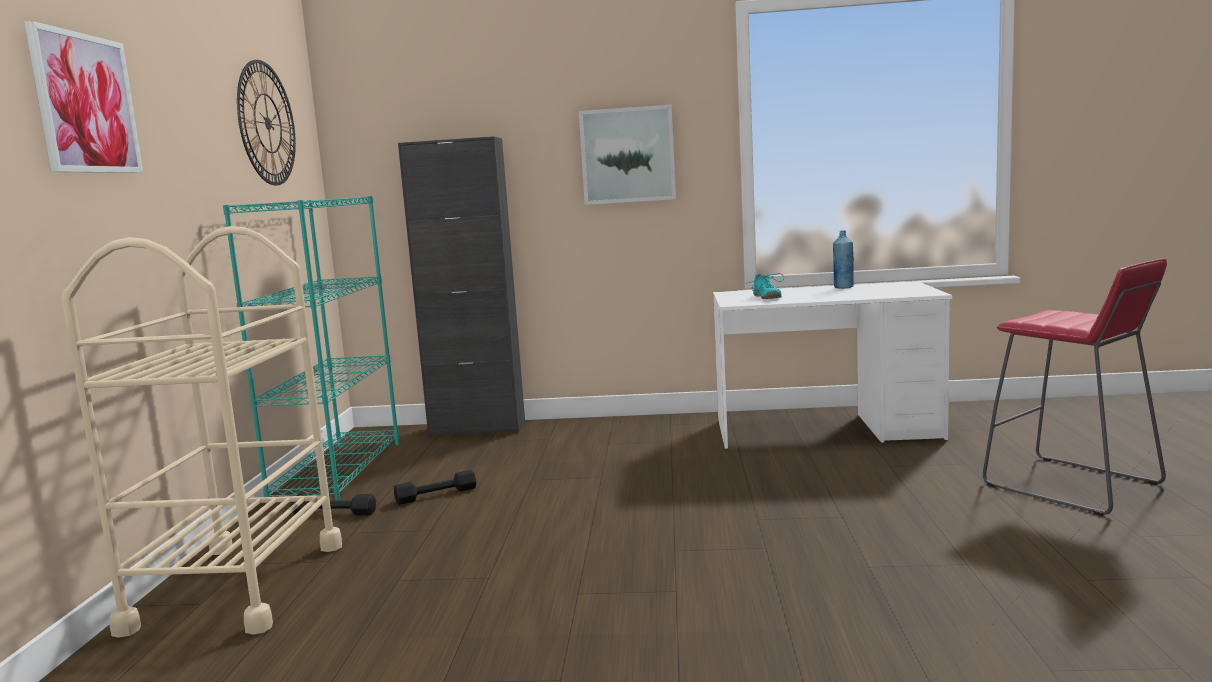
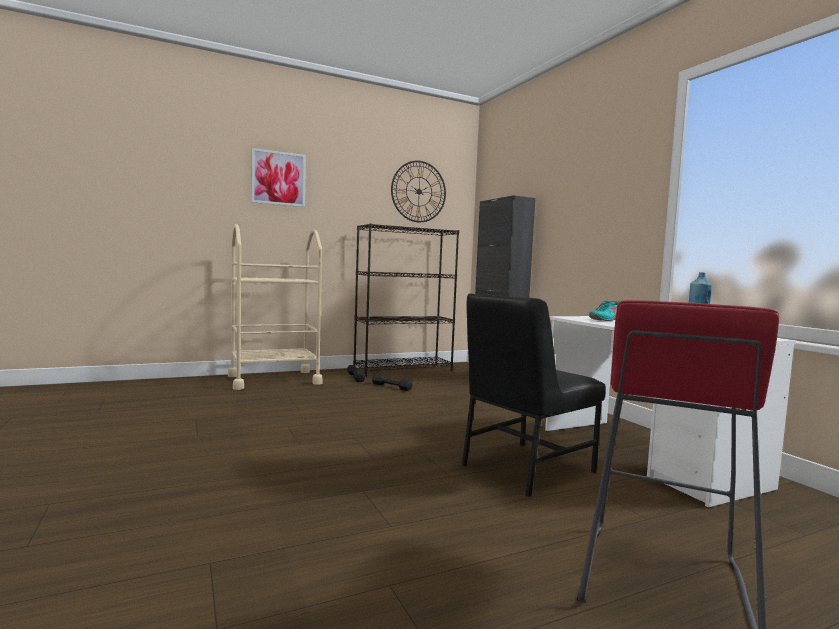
camera: 60 degrees right, 5 degrees down
turquoise bookcase [223,196,399,504] -> black bookcase [353,223,459,377]
picture [579,105,676,205] -> none
none -> black chair [461,293,606,497]

